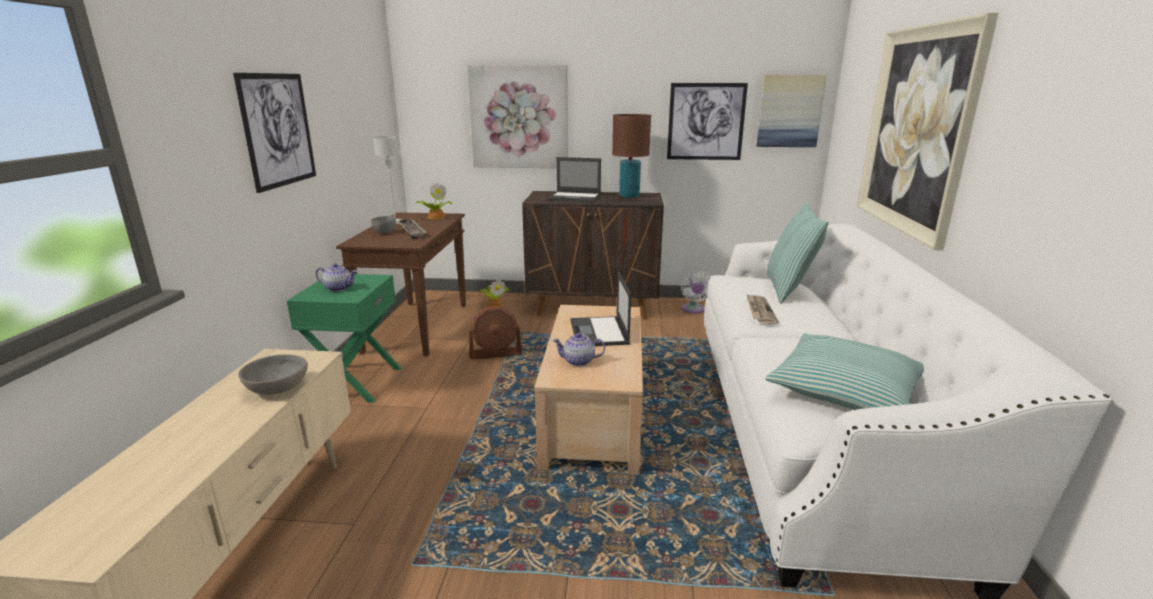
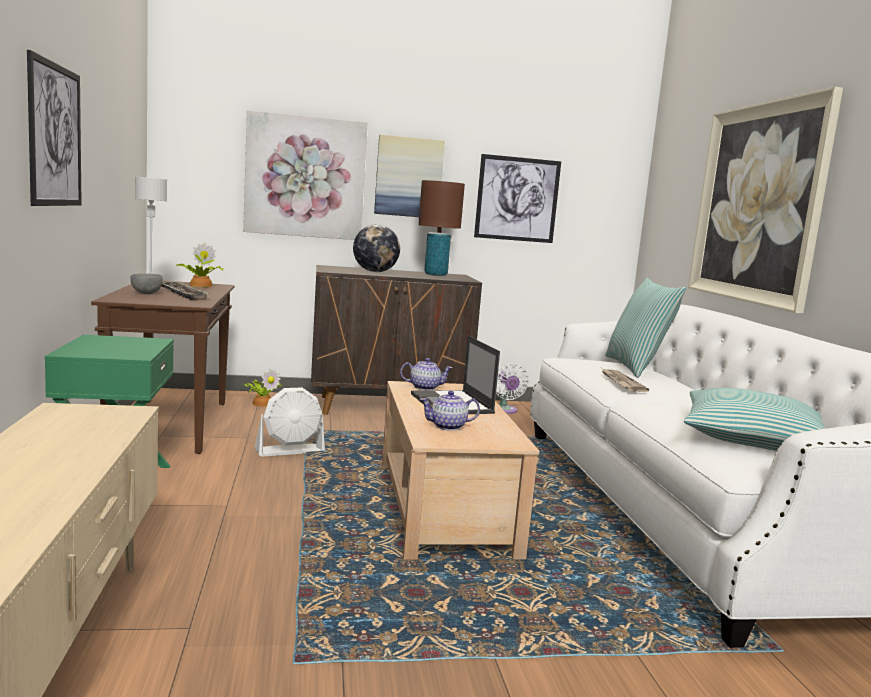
camera: 15 degrees left, 10 degrees down
grey bowl [238,354,308,395] -> none
teapot [316,263,357,292] -> teapot moved to [400,358,452,390]
brown fan [469,306,522,359] -> white fan [255,388,325,457]
laptop [547,157,601,202] -> globe [353,224,400,272]
picture [757,75,826,147] -> picture moved to [374,135,445,217]

